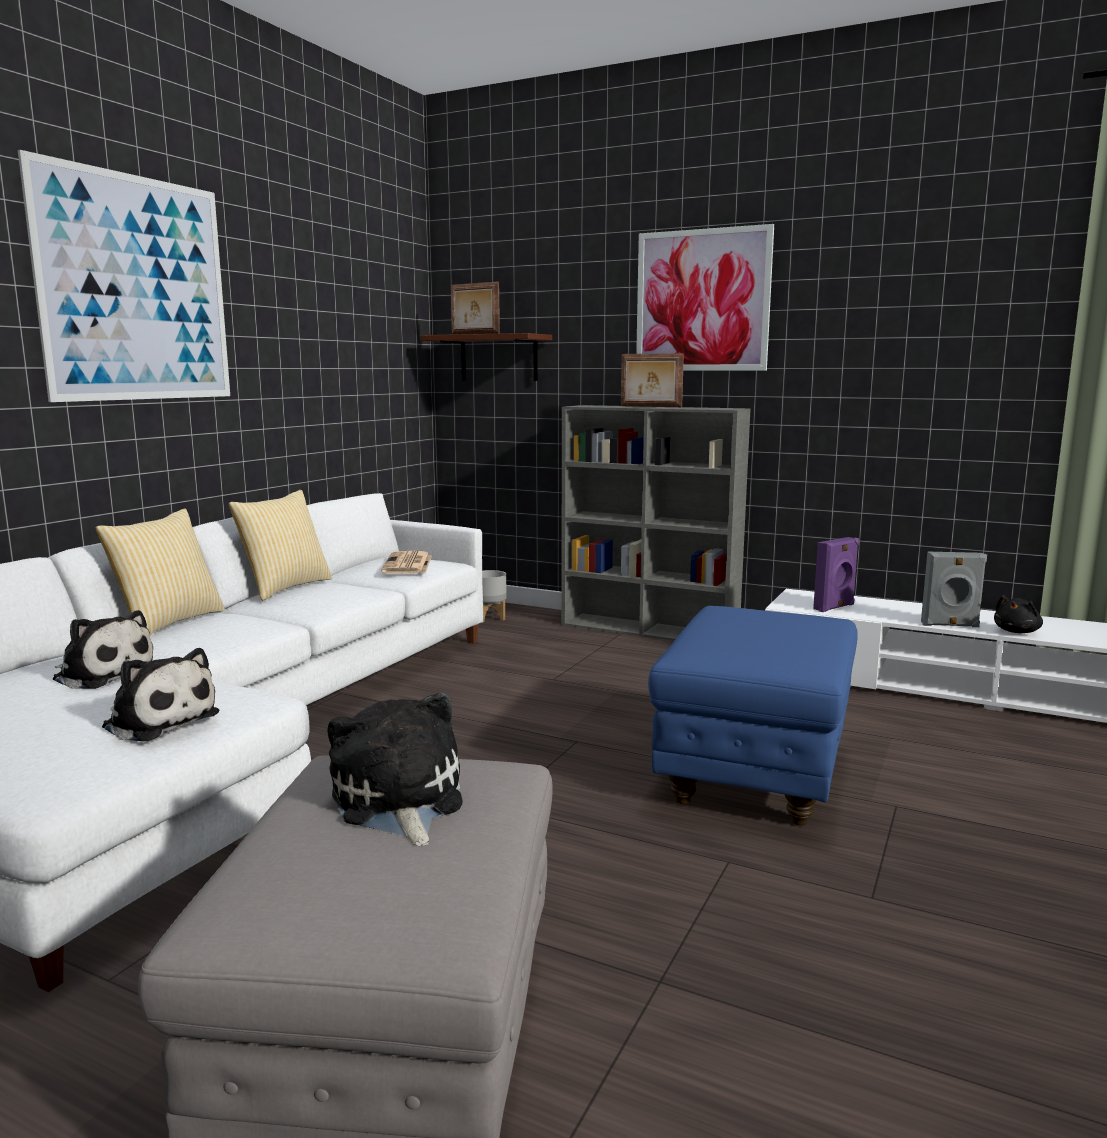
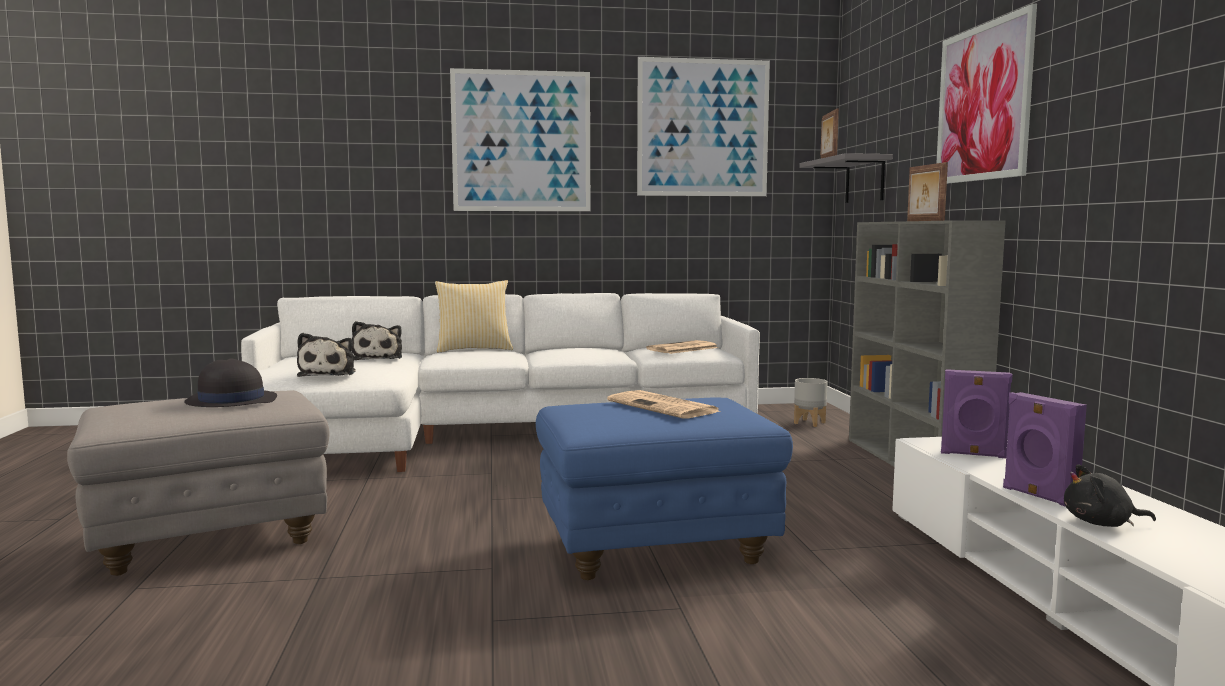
camera: 55 degrees right, 5 degrees down
pillow [229,490,332,601] -> none
plush toy [327,692,463,846] -> black hat [184,358,277,407]
brown shelf [420,333,552,381] -> grey shelf [799,153,893,203]
grey speaker [921,552,987,627] -> purple speaker [1003,392,1087,507]
none -> newspaper [607,390,722,418]
none -> picture [637,57,770,196]

